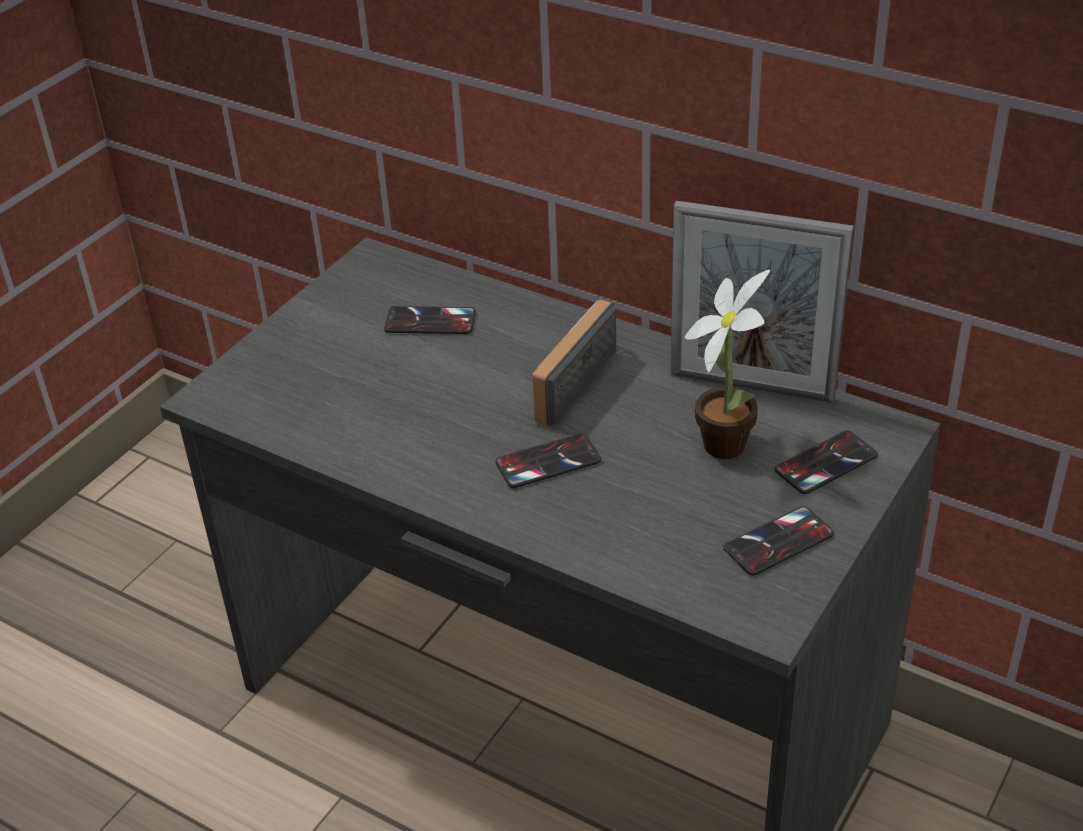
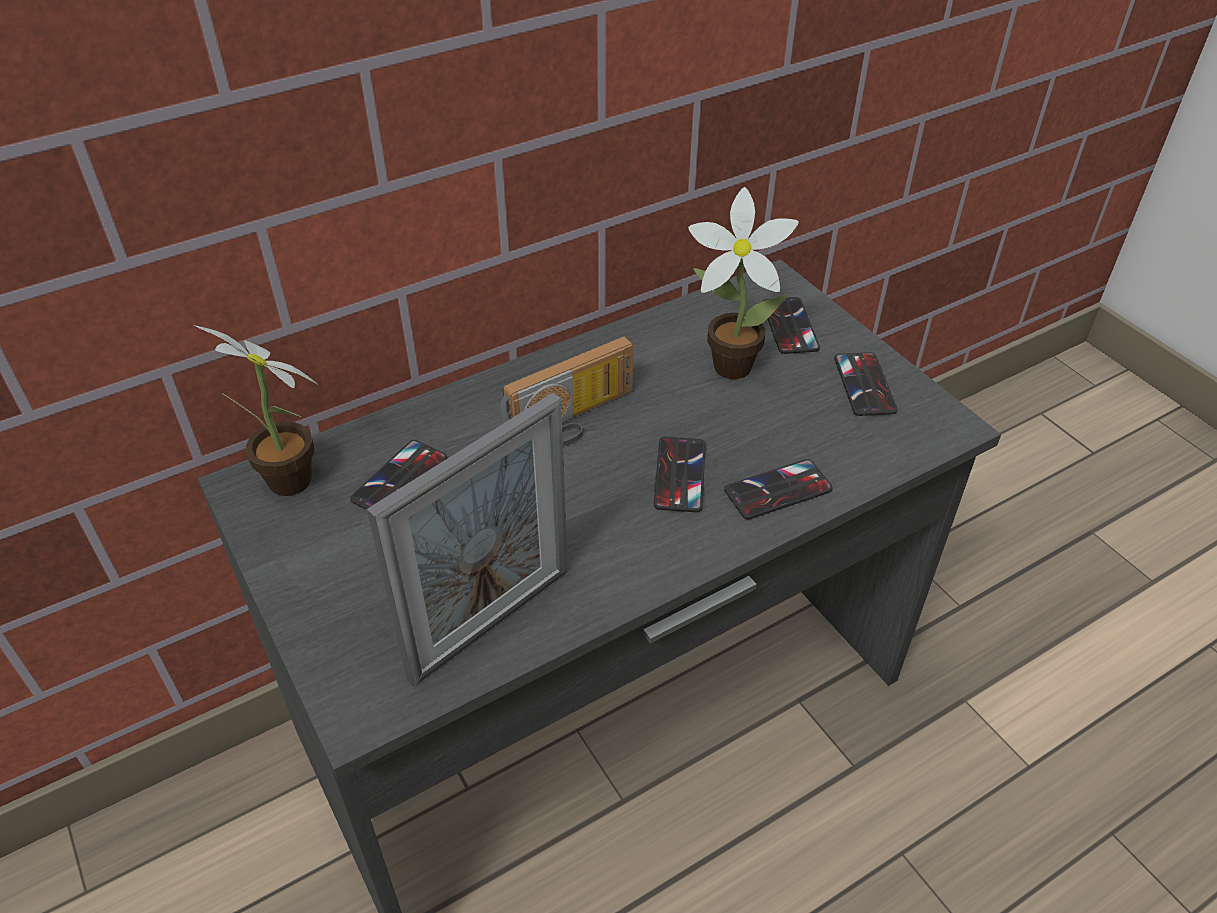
camera: 65 degrees left, 5 degrees up
radio [532,299,616,428] -> radio turned 90 degrees counterclockwise [500,336,633,446]
picture frame [670,201,854,403] -> picture frame moved to [367,393,568,687]
none -> potted plant [193,325,318,496]
none -> phone [724,459,833,519]

